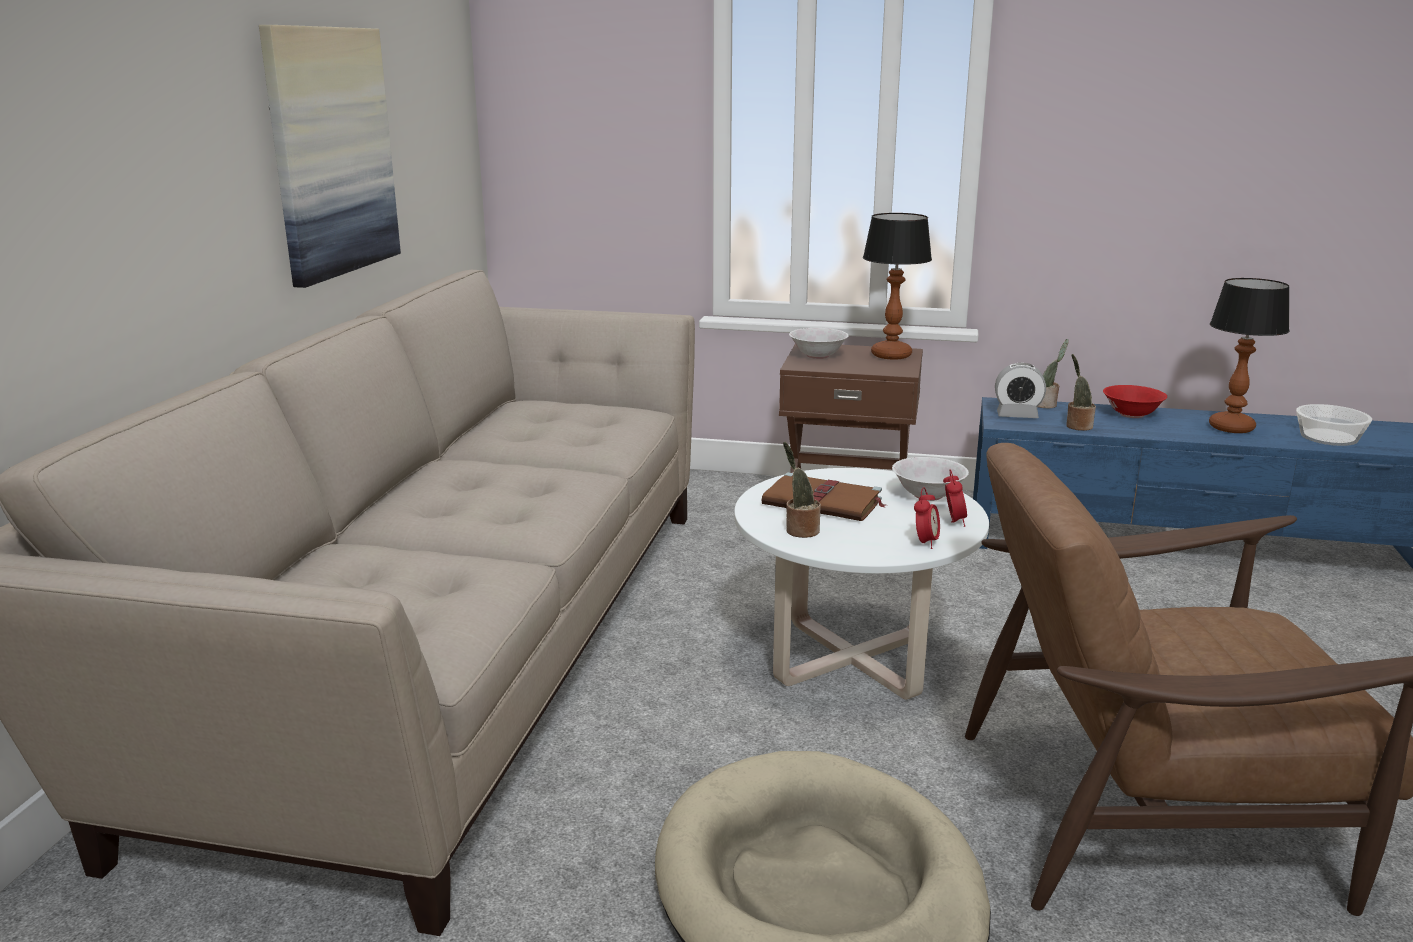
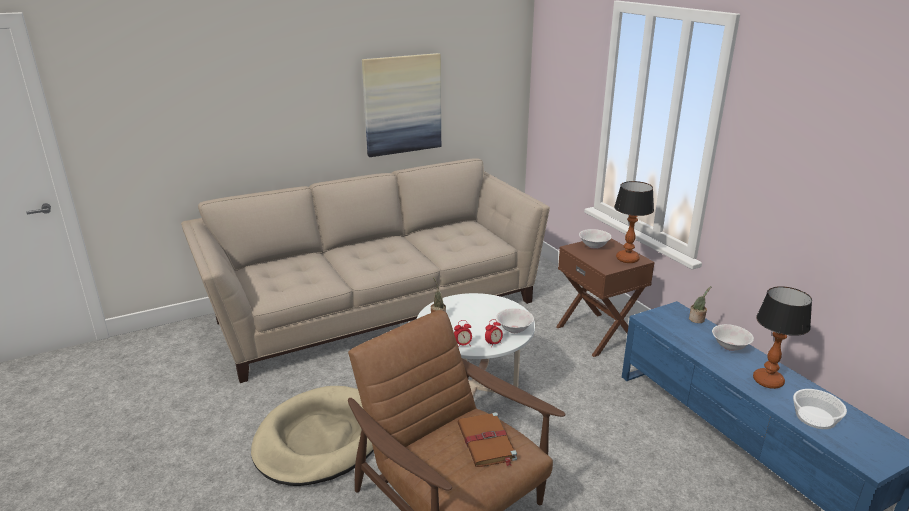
camera: 50 degrees right, 5 degrees up
brown book [761,472,886,521] -> brown book moved to [458,412,517,467]
alarm clock [995,363,1046,418] -> none
potted plant [1066,354,1096,431] -> none
red bowl [1103,385,1167,418] -> white bowl [712,324,754,351]

